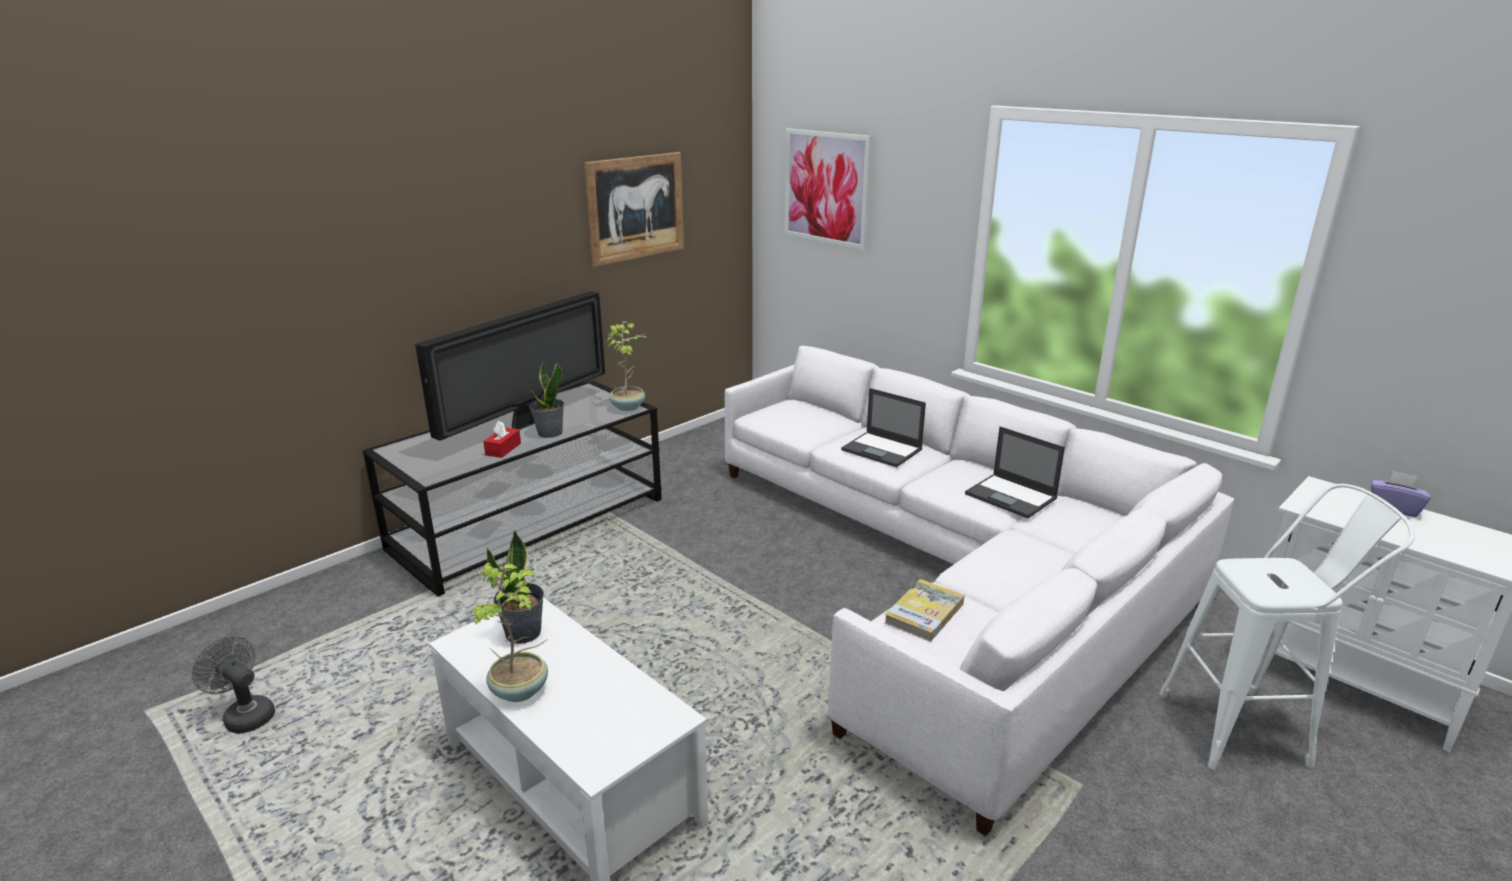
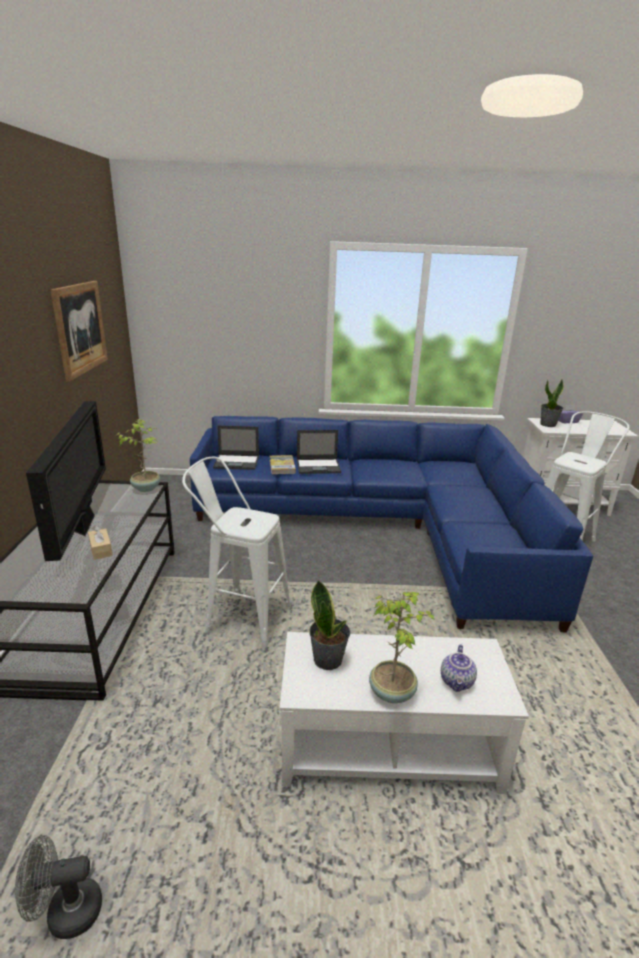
camera: 45 degrees left, 0 degrees up
red tissue box [483,421,521,458] -> beige tissue box [88,526,113,560]
potted plant [529,360,564,438] -> potted plant moved to [540,379,564,427]
white sofa [725,346,1234,836] -> blue sofa [190,416,593,632]
picture [784,128,872,250] -> none
book [884,579,965,642] -> book moved to [270,455,296,474]
laptop [965,427,1065,518] -> laptop moved to [213,425,259,470]
none -> white stool [182,457,291,647]
none -> teapot [441,644,477,692]

